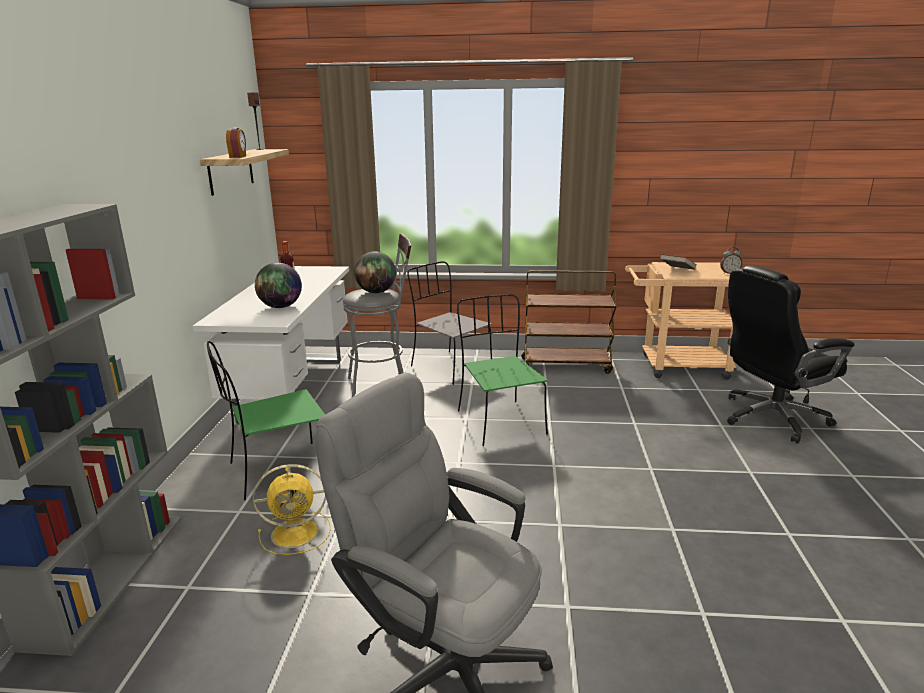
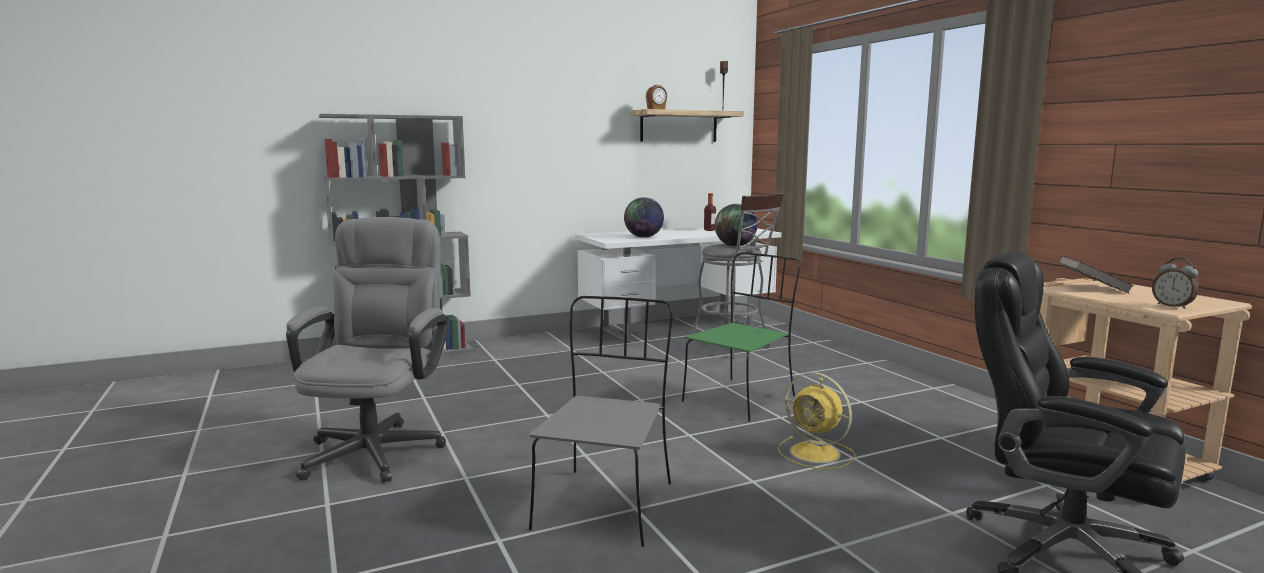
camera: 60 degrees right, 10 degrees down
green chair [207,341,325,500] -> none
yellow fan [253,464,331,555] -> yellow fan moved to [778,372,856,470]
grey chair [407,261,492,385] -> grey chair moved to [529,296,673,547]
brown cart [521,270,617,374] -> none

